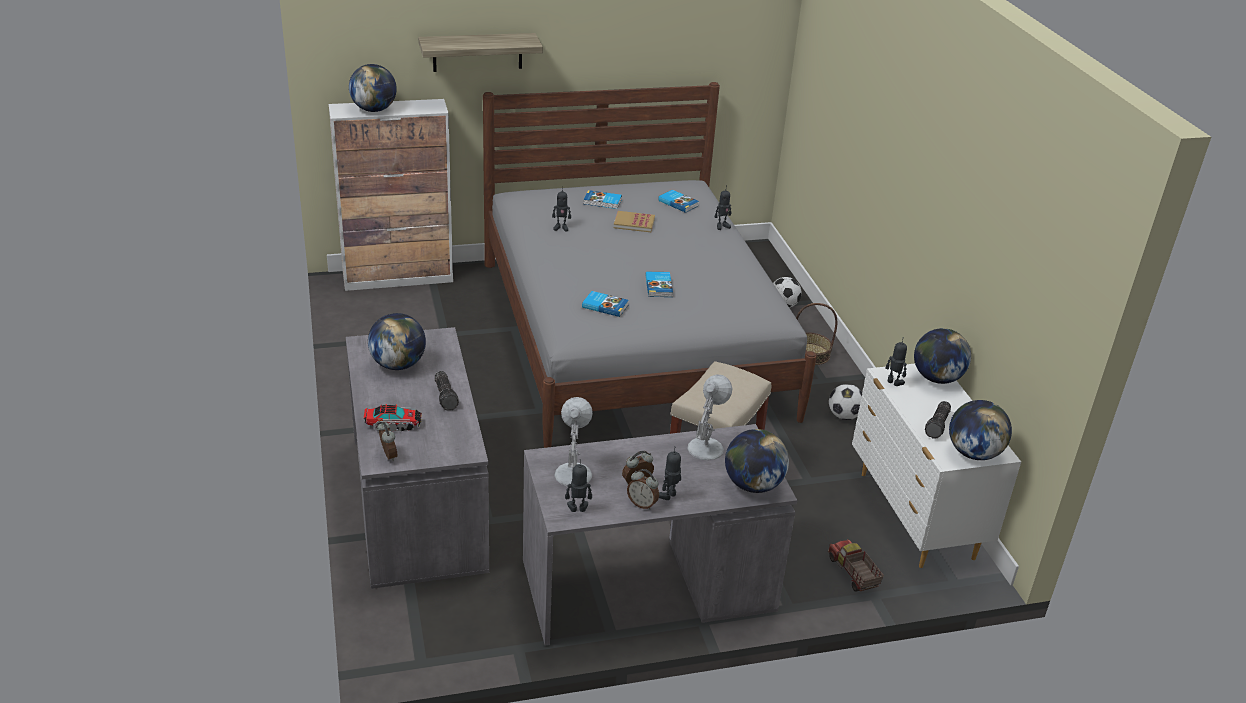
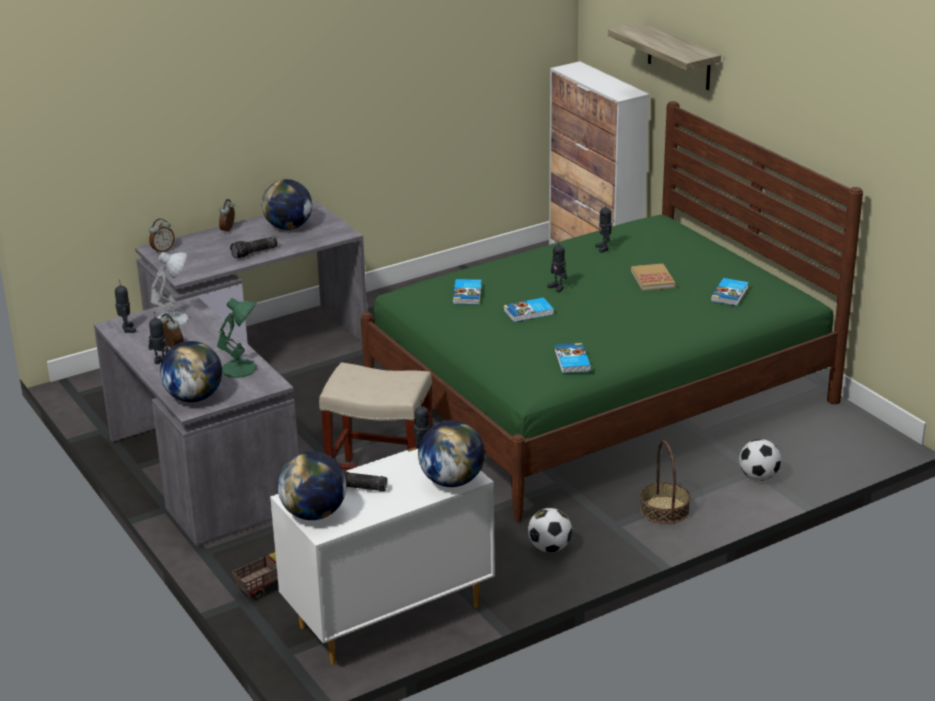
camera: 75 degrees right, 5 degrees down
globe [349,64,397,112] -> none
toy truck [364,404,422,432] -> none
grey bed [483,82,817,448] -> green bed [361,101,863,522]
book [584,190,622,209] -> book moved to [555,343,591,373]
alarm clock [627,469,659,510] -> alarm clock moved to [219,199,235,233]
white table lamp [687,375,732,461] -> green table lamp [217,298,257,378]
toy robot [715,190,731,230] -> toy robot moved to [547,239,567,292]

